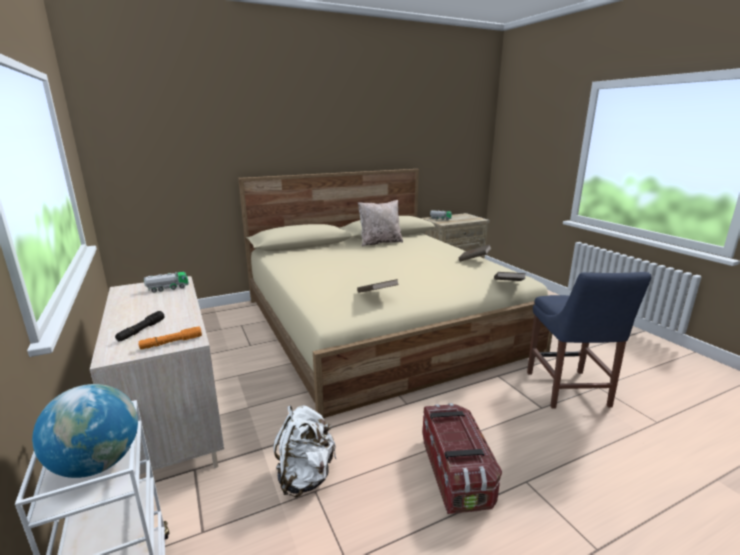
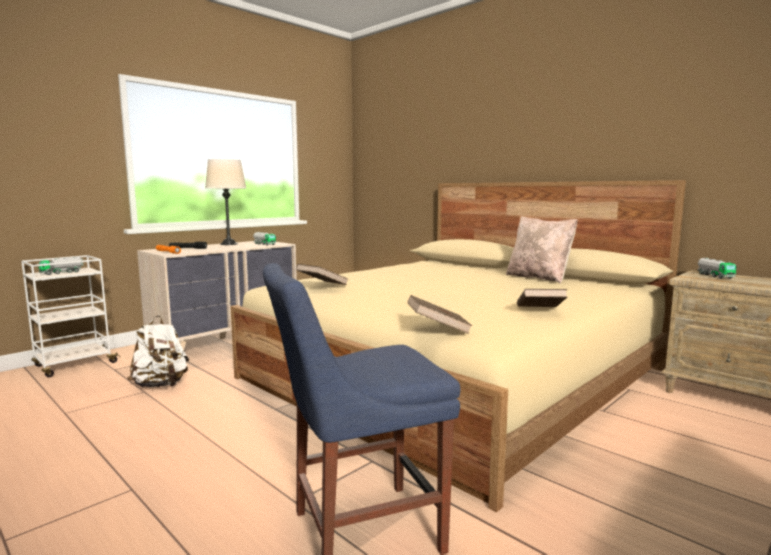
camera: 70 degrees right, 10 degrees down
globe [32,384,138,478] -> toy truck [39,257,83,275]
storage box [423,403,502,514] -> none
none -> beige table lamp [205,159,247,245]

